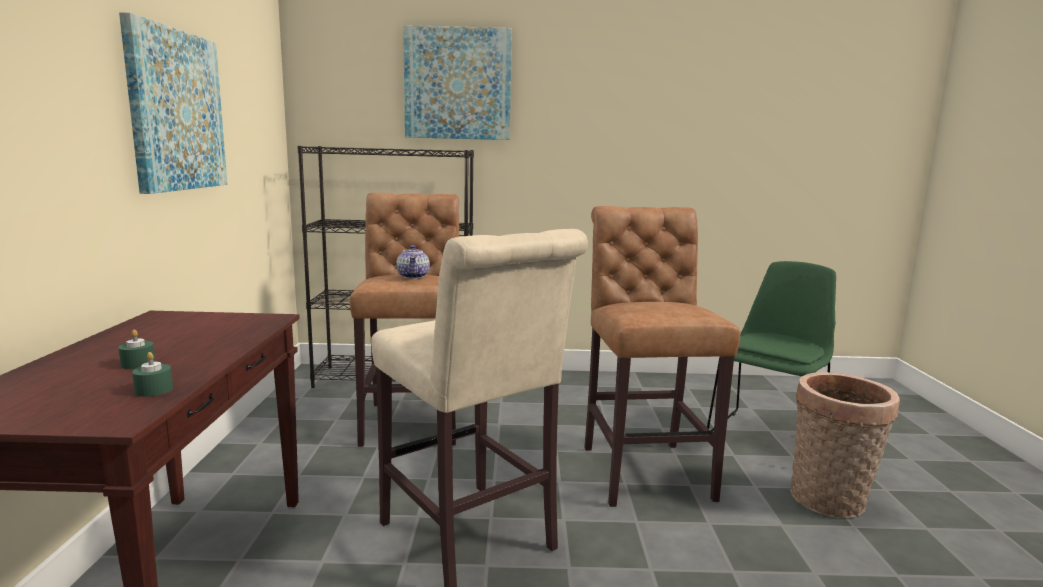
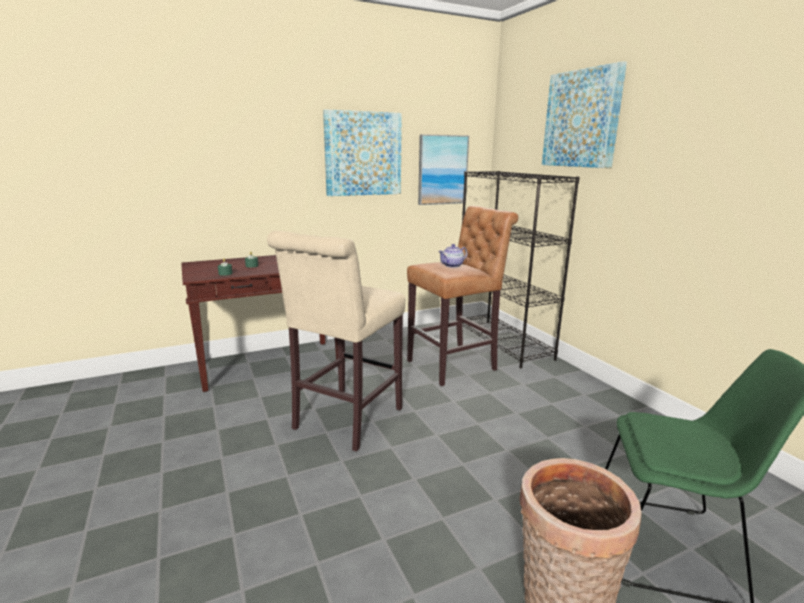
camera: 65 degrees right, 5 degrees up
brown stool [584,206,741,507] -> none
none -> picture [418,134,469,205]

